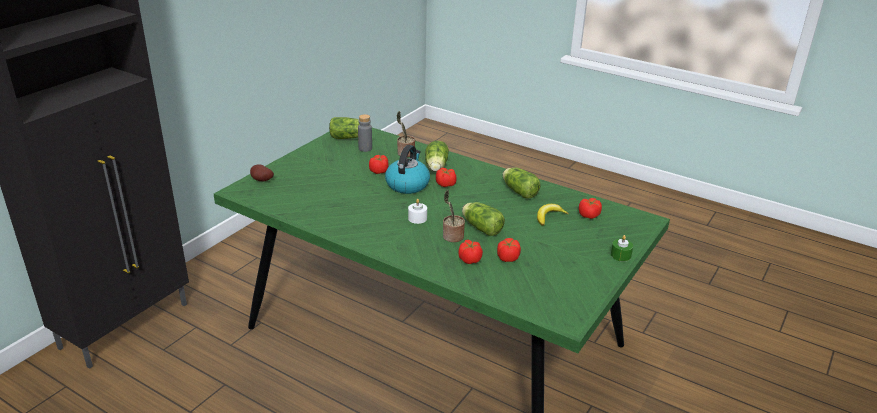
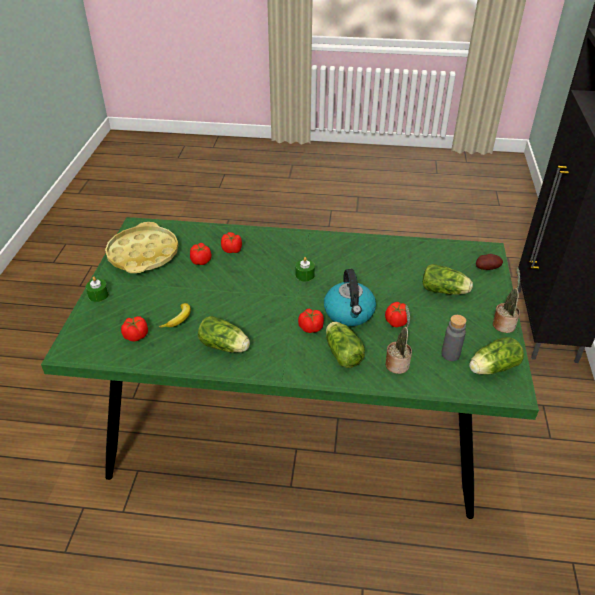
camera: 155 degrees right, 10 degrees up
white candle [408,199,427,224] -> green candle [295,257,315,281]
potted plant [443,190,465,242] -> potted plant moved to [493,267,521,333]
lettuce [462,202,505,236] -> lettuce moved to [423,264,473,295]
none -> yellow tray [105,222,178,273]

